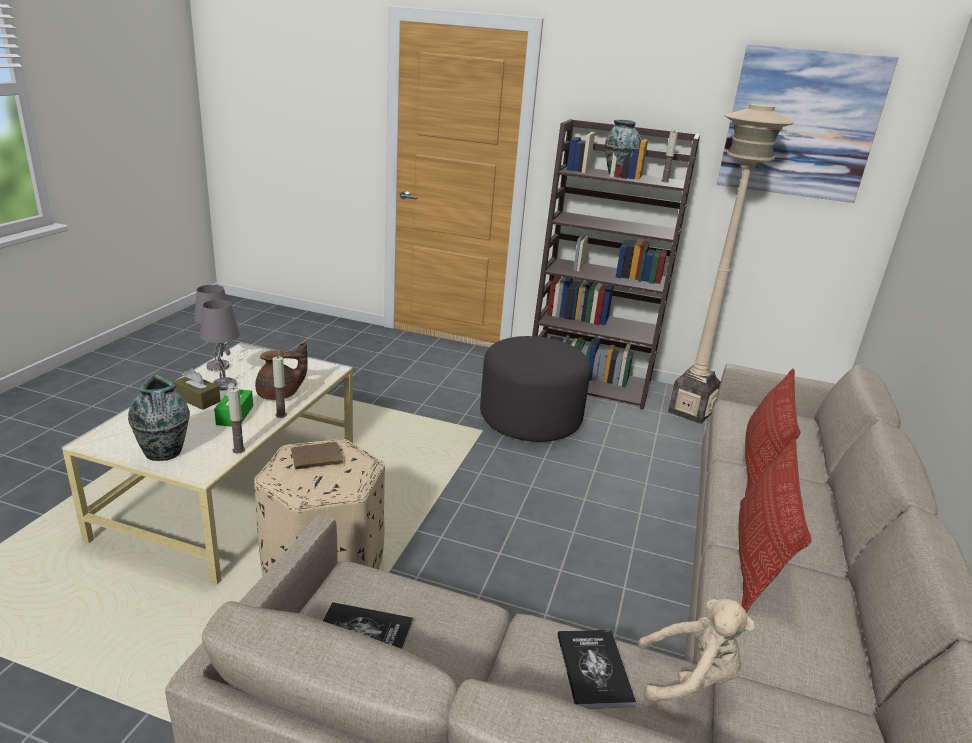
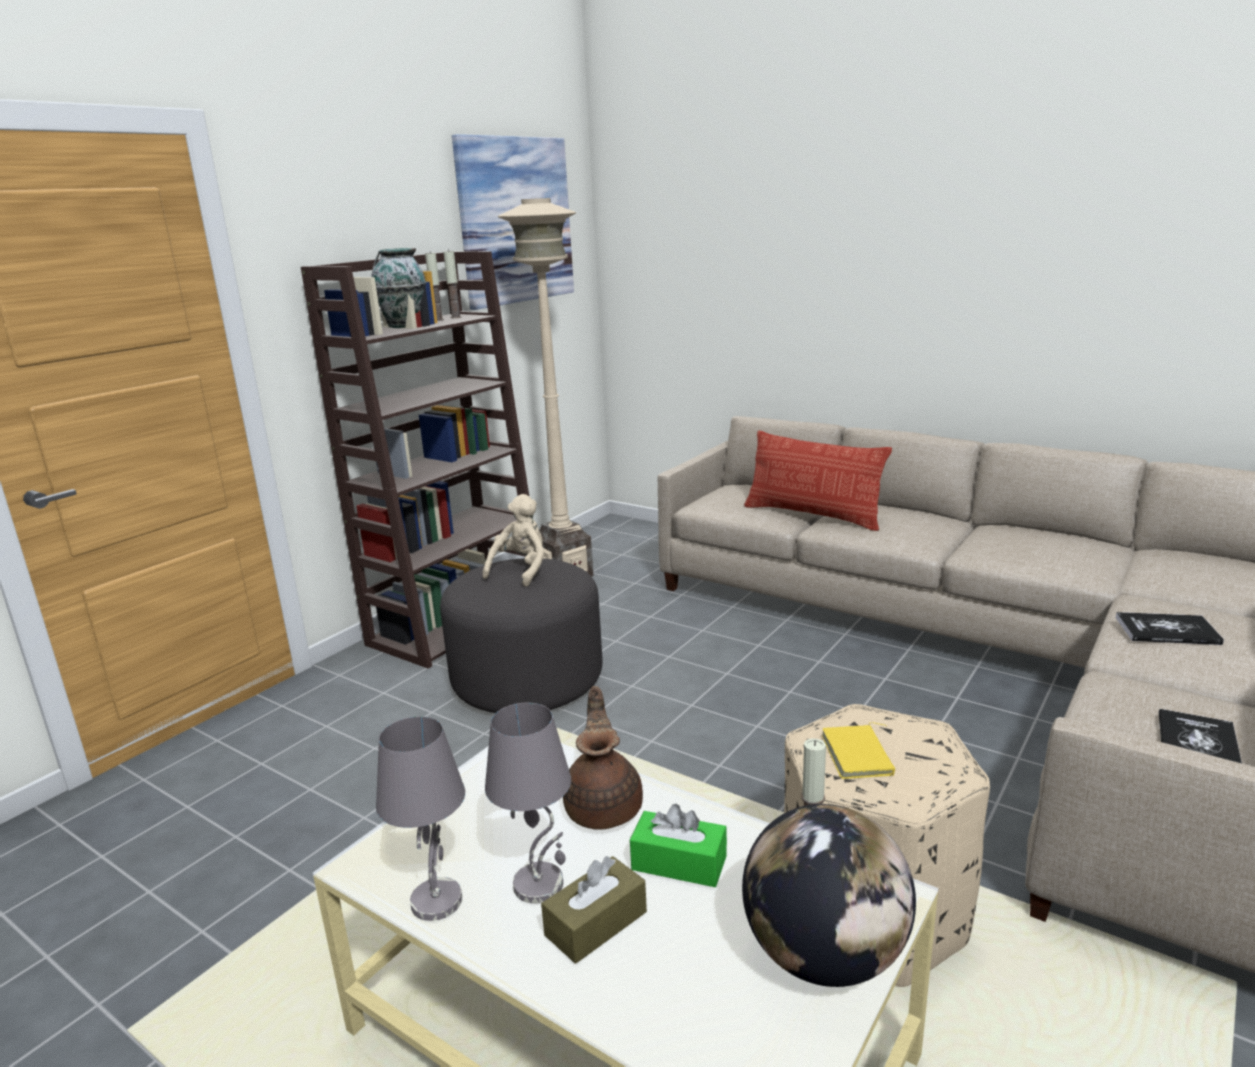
camera: 70 degrees left, 5 degrees down
vase [128,375,190,461] -> globe [742,804,916,987]
candle [272,356,287,418] -> candle moved to [425,252,444,321]
brown book [291,442,345,470] -> yellow book [822,722,895,779]
beige plush toy [638,598,755,703] -> beige plush toy moved to [482,494,545,587]
pillow [738,438,812,613] -> none

